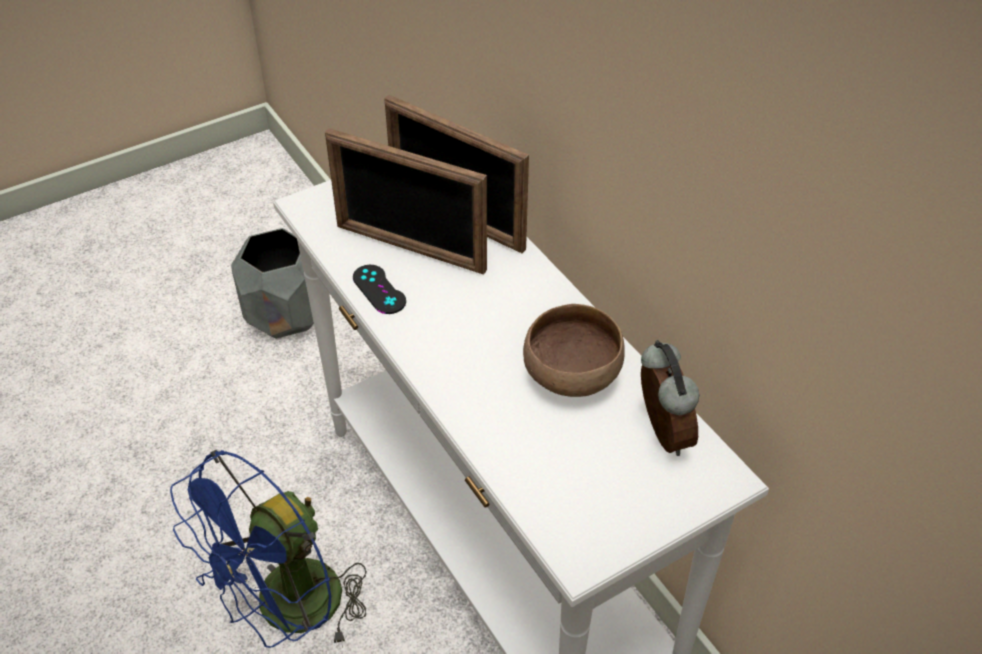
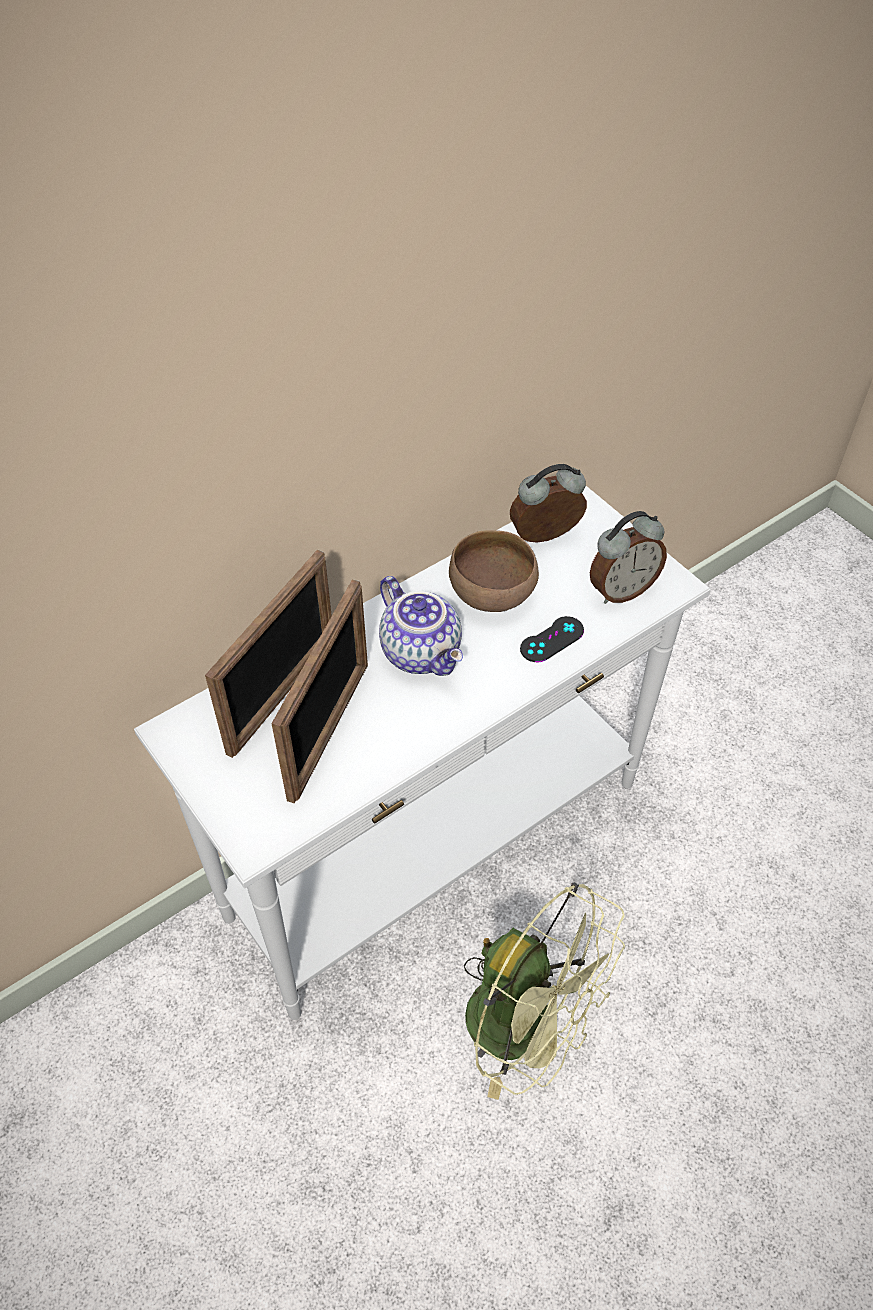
camera: 95 degrees left, 5 degrees up
blue fan [170,450,367,648] -> green fan [464,883,625,1100]
grey planter [231,228,314,339] -> none
black game controller [353,265,406,314] -> black game controller moved to [520,616,584,662]
none -> teapot [379,576,463,676]
none -> alarm clock [590,511,667,604]

